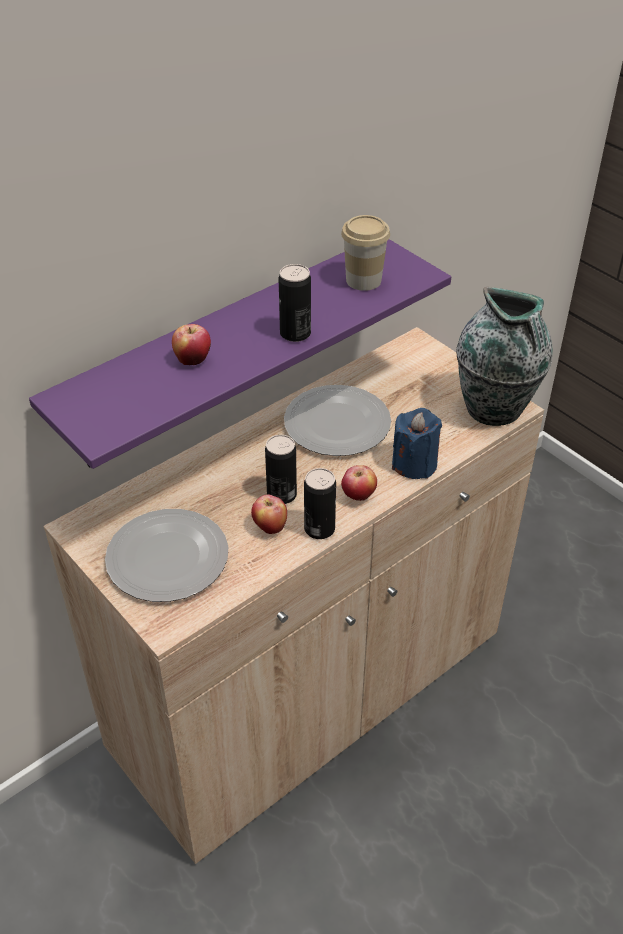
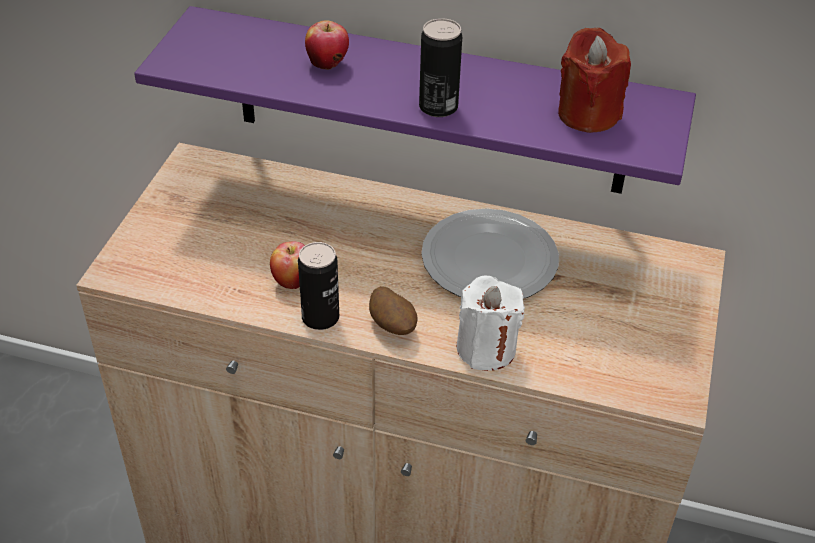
camera: 55 degrees right, 0 degrees up
plate [105,509,228,602] -> none
can [265,435,297,504] -> none
cup [341,215,390,291] -> red candle [558,27,631,133]
apple [341,465,377,501] -> potato [369,286,417,335]
blue candle [392,408,442,479] -> white candle [457,276,525,371]
vase [456,287,553,426] -> none

